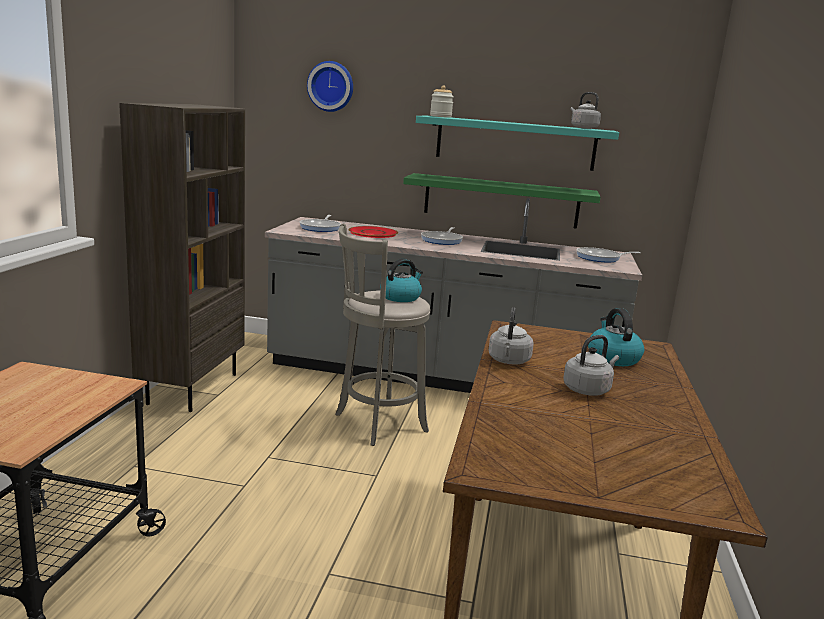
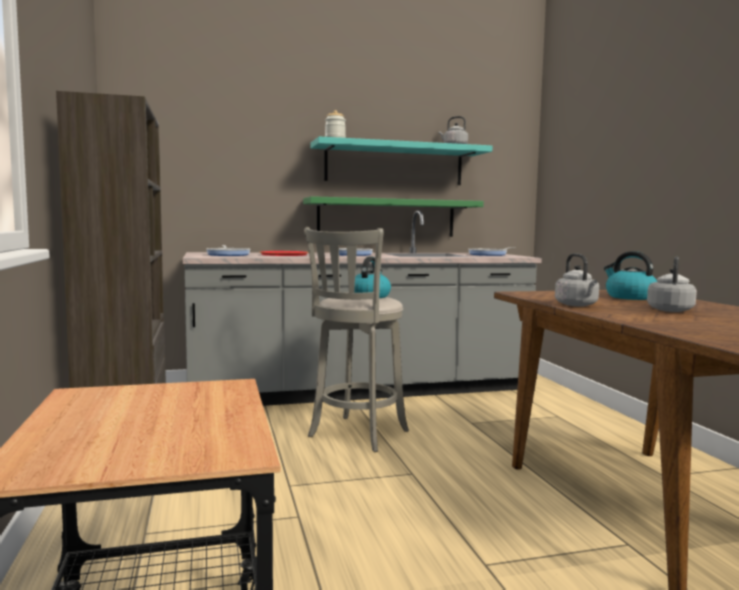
camera: 25 degrees left, 10 degrees down
wall clock [307,61,353,112] -> none

